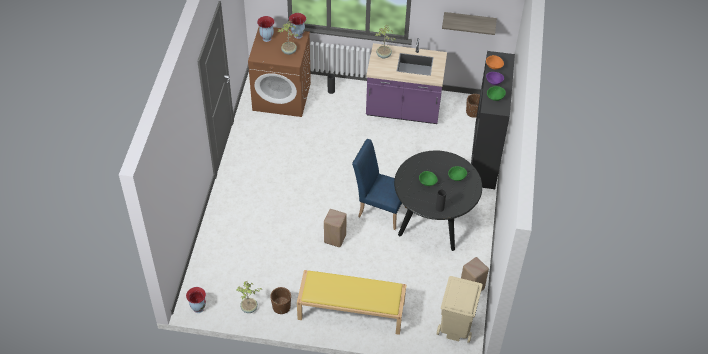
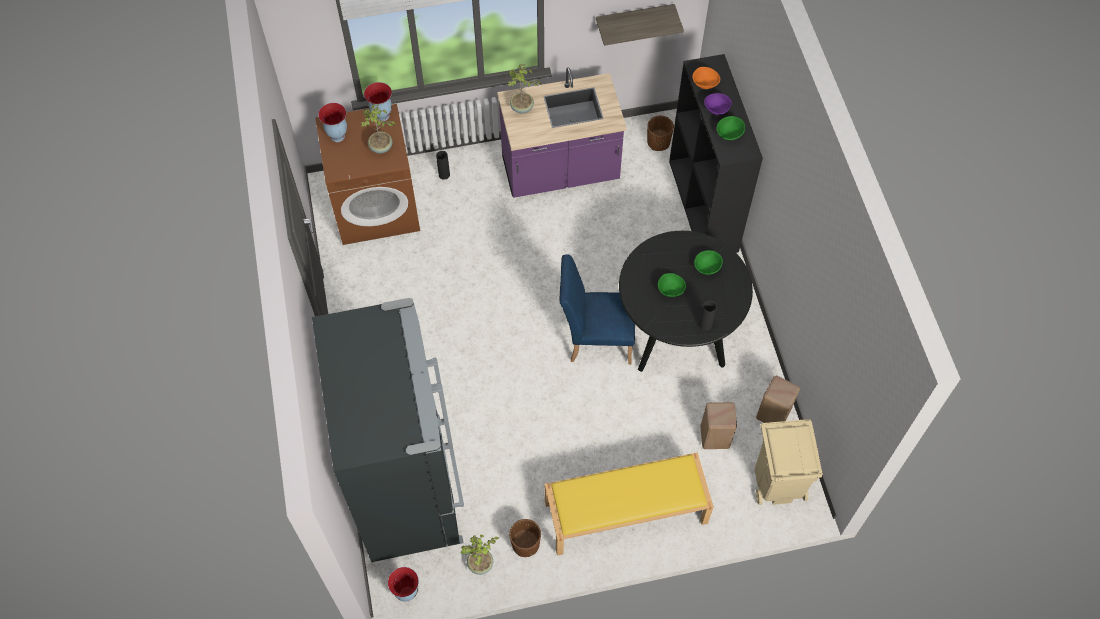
camera: 20 degrees left, 10 degrees up
beige stool [324,209,347,247] -> beige stool moved to [700,402,737,449]
none -> black fridge [312,298,464,562]

